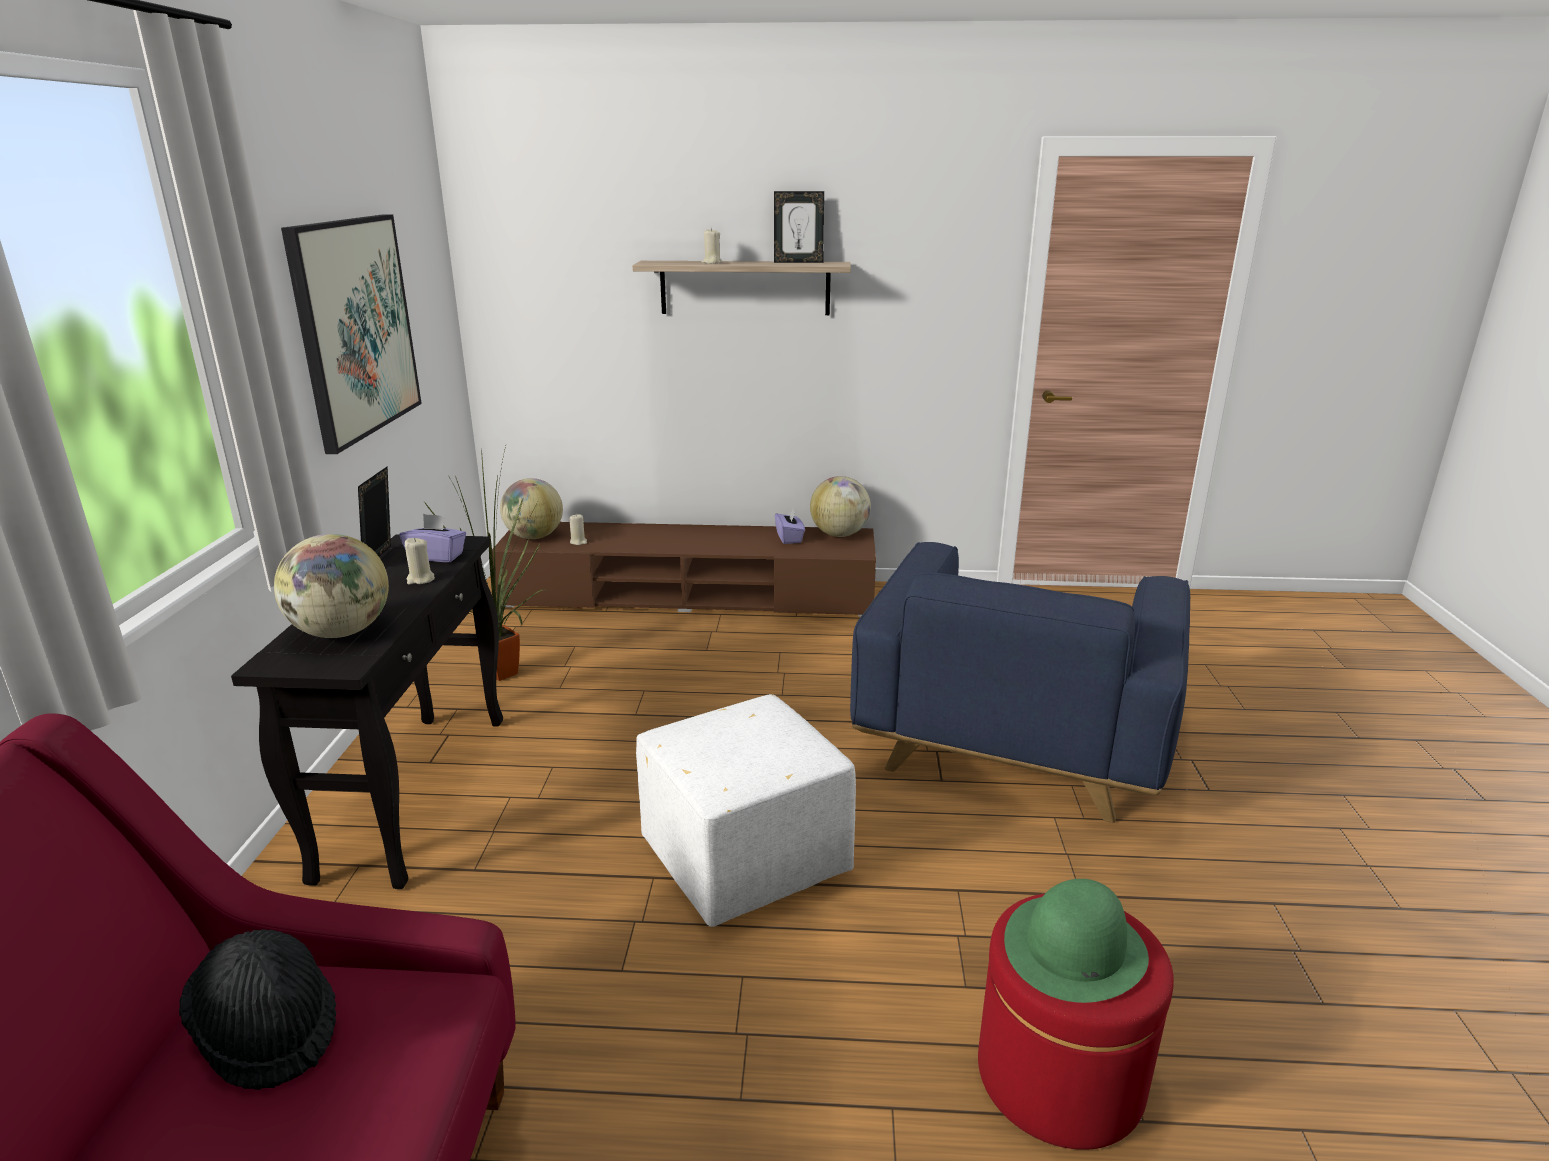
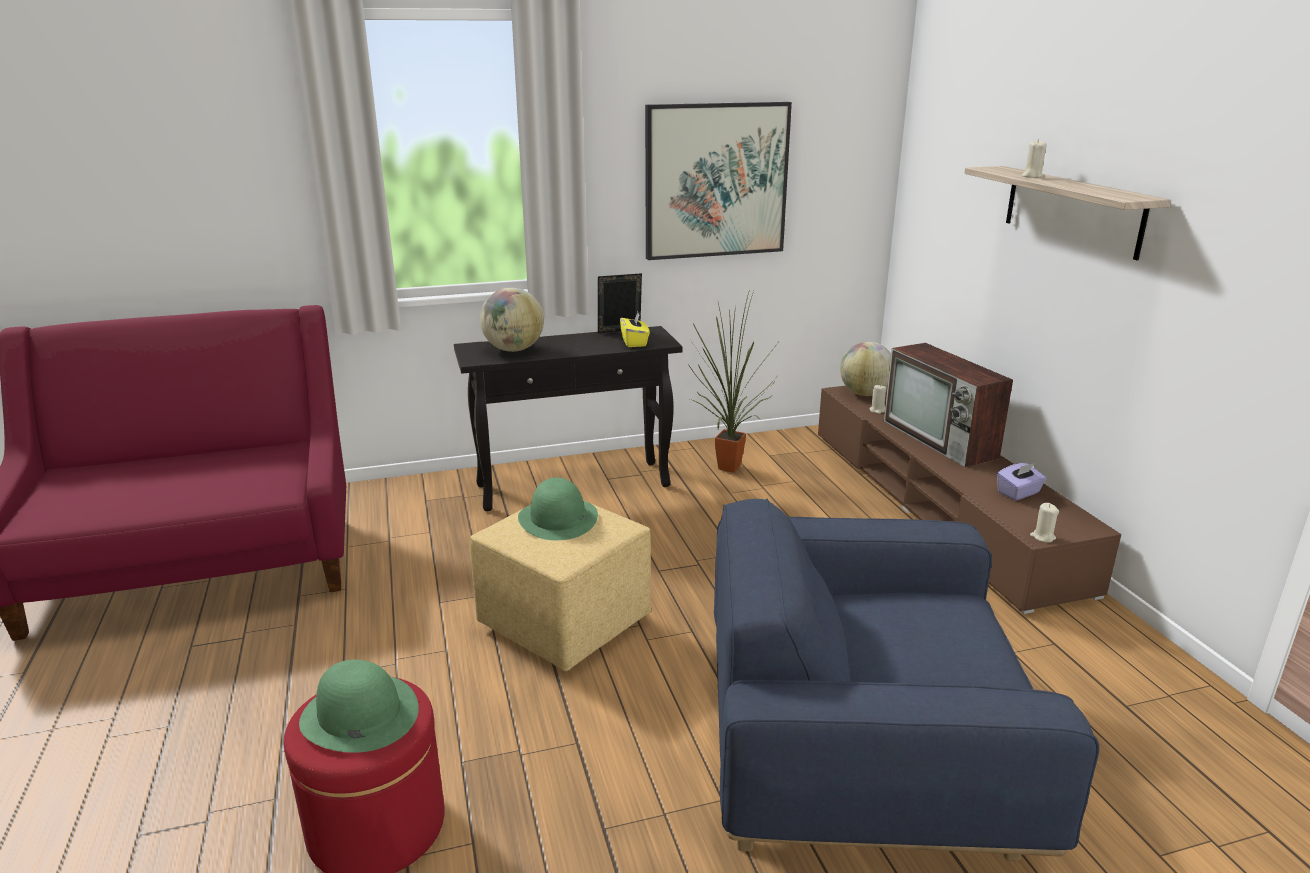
camera: 70 degrees right, 0 degrees up
black hat [179,929,336,1090] -> none
purple tissue box [400,514,466,562] -> yellow tissue box [620,312,650,347]
beige candle [405,537,435,585] -> beige candle moved to [1030,503,1059,542]
white ottoman [636,694,856,927] -> yellow ottoman [470,500,651,671]
picture frame [774,191,824,263] -> none
globe [810,476,871,537] -> none
none -> green hat [518,478,598,540]
none -> television [884,343,1013,467]

